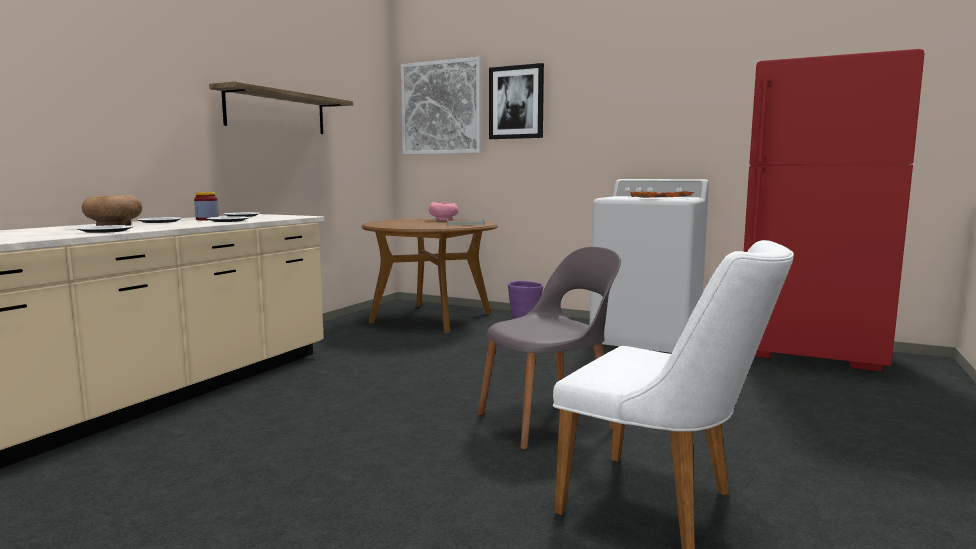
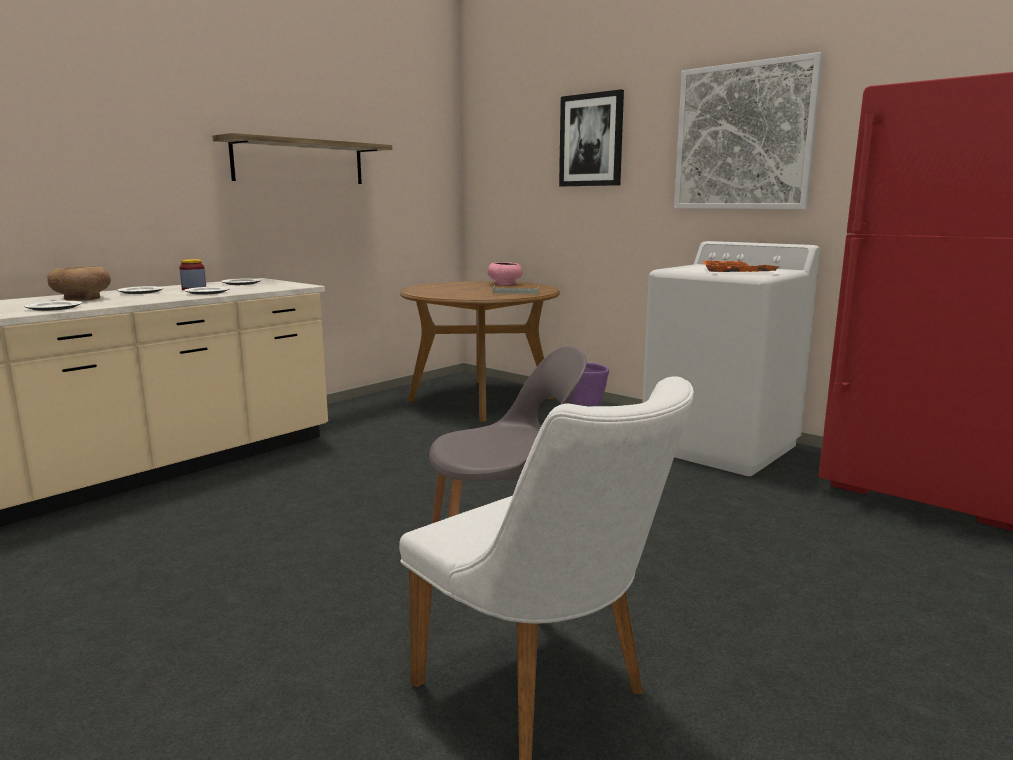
camera: 15 degrees right, 5 degrees up
picture [401,57,481,154] -> picture moved to [674,52,823,209]

